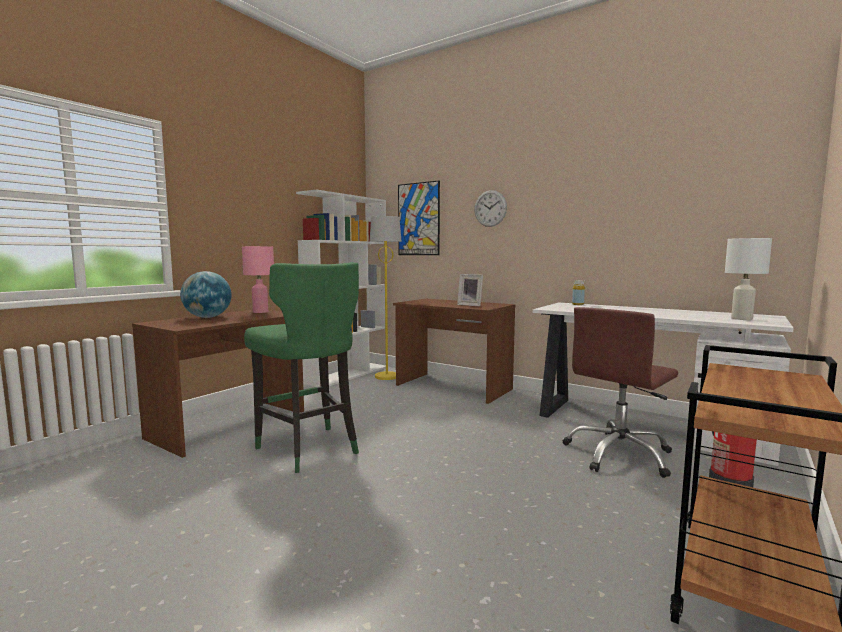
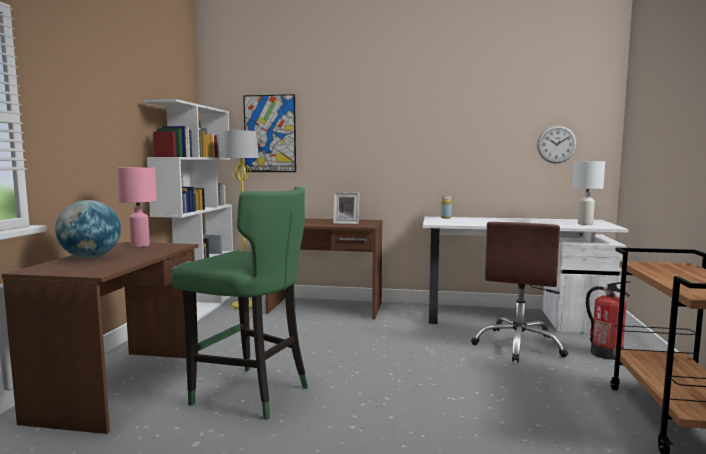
camera: 25 degrees left, 0 degrees up
wall clock [474,190,507,227] -> wall clock moved to [537,125,577,164]

